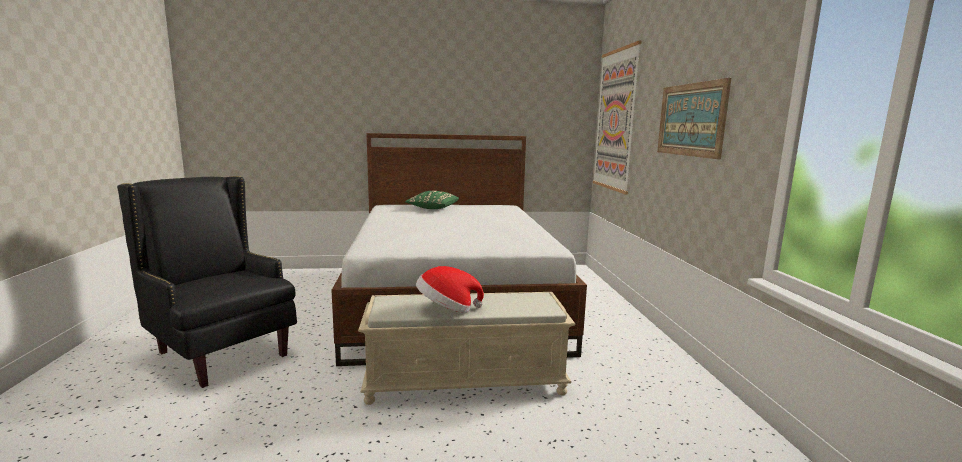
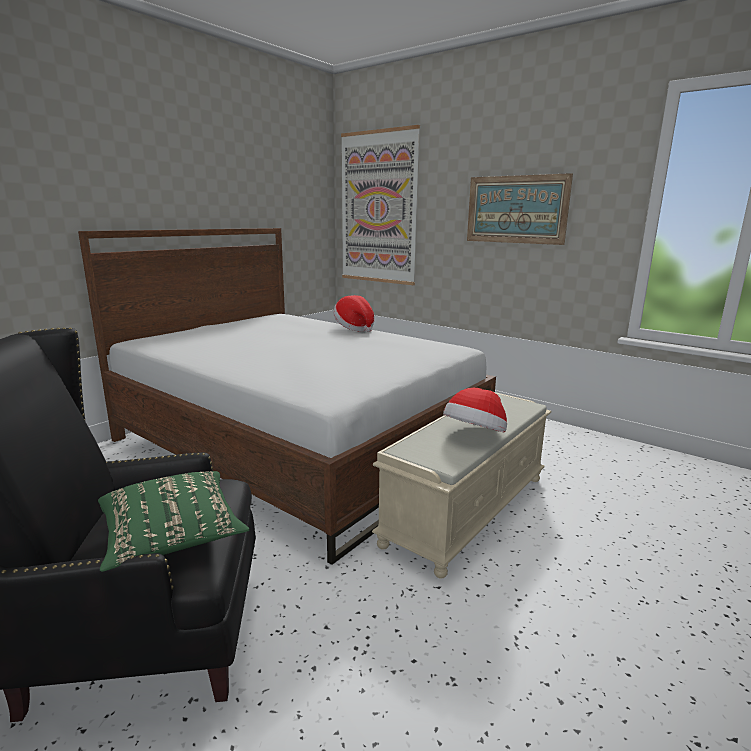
camera: 45 degrees left, 5 degrees up
green pillow [405,191,459,209] -> green pillow moved to [98,471,249,572]
none -> hat [333,295,375,332]

